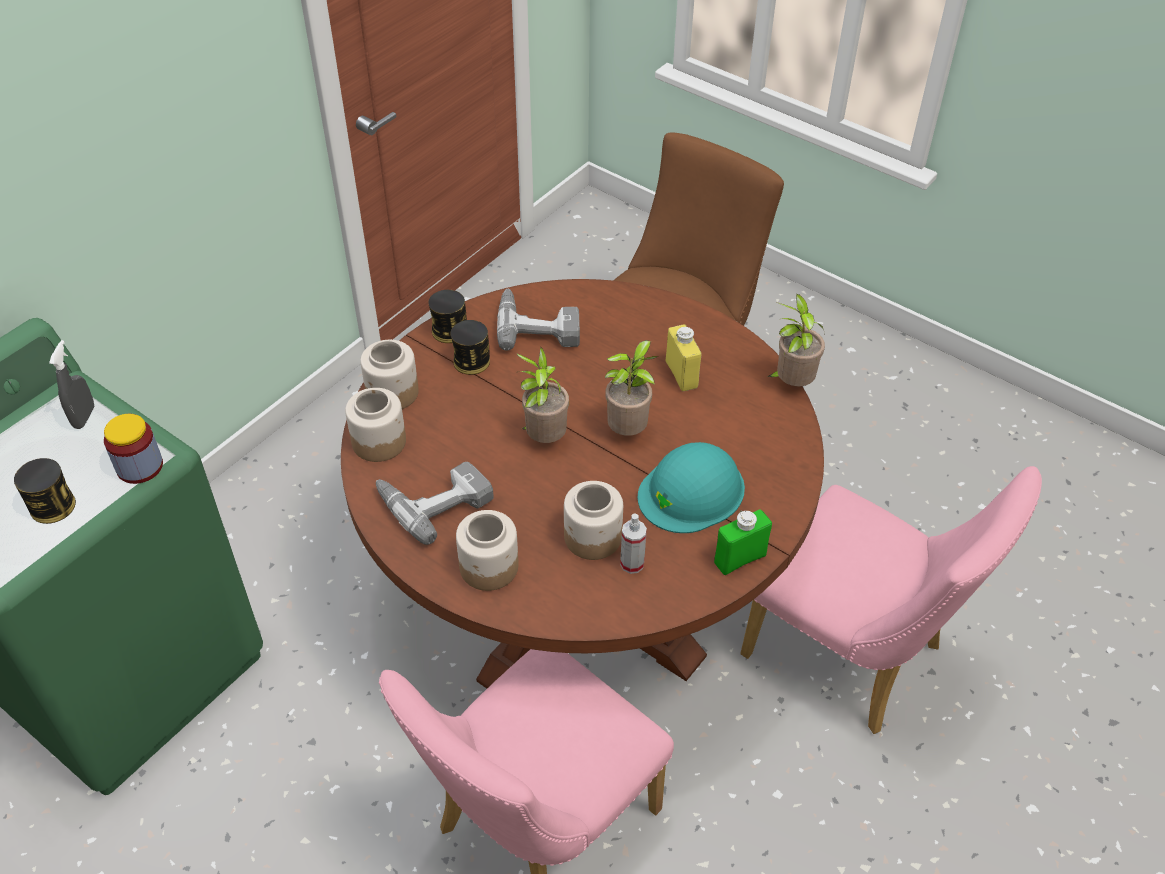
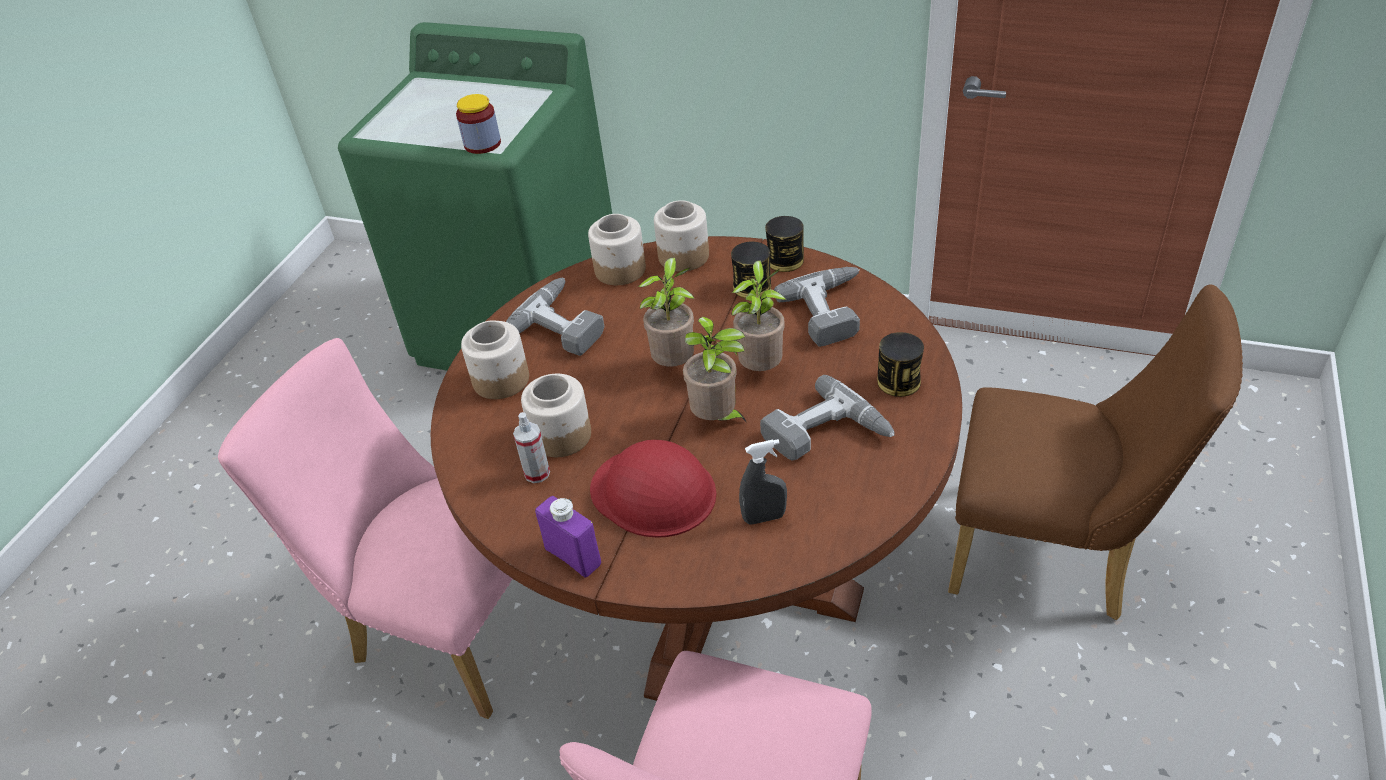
camera: 75 degrees right, 5 degrees down
can [14,458,76,524] -> can moved to [877,332,924,397]
grey spray bottle [49,340,94,429] -> grey spray bottle moved to [739,439,787,525]
turquoise hard hat [638,442,745,533] -> red hard hat [590,440,716,538]
yellow bottle [666,325,701,391] -> power drill [760,375,895,460]
green bottle [714,509,772,575] -> purple bottle [535,496,601,577]
potted plant [767,293,825,386] -> potted plant moved to [731,261,786,371]

